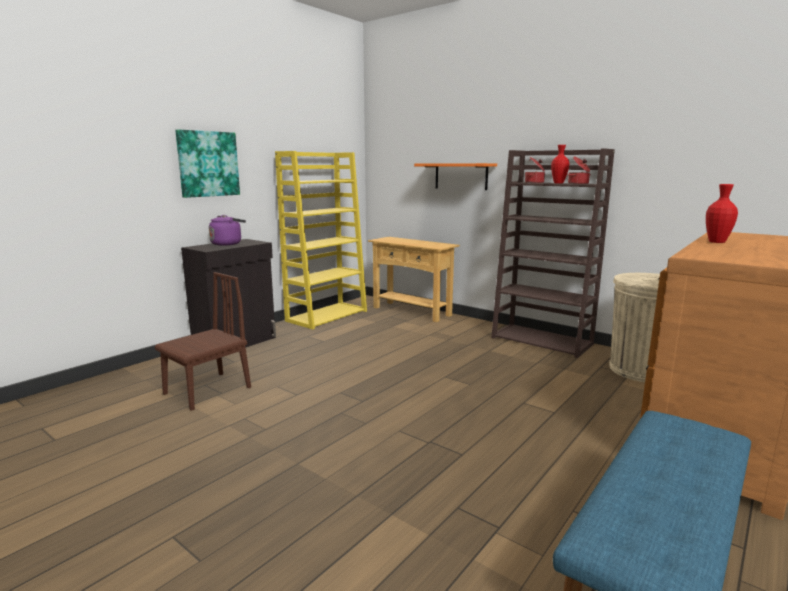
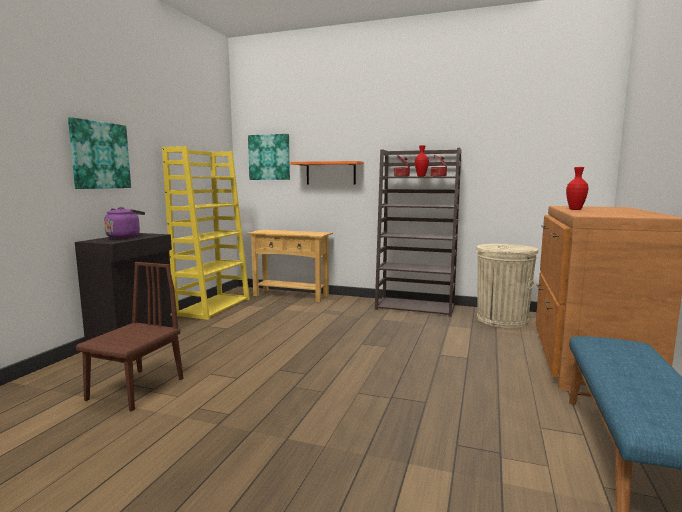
camera: 20 degrees left, 5 degrees down
none -> picture [248,134,290,180]

